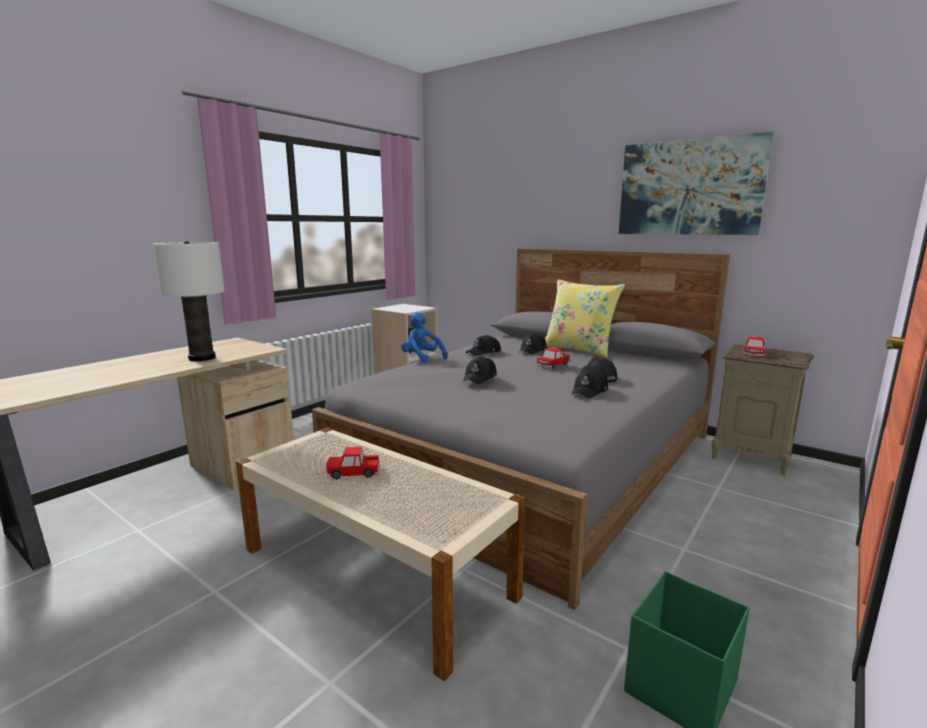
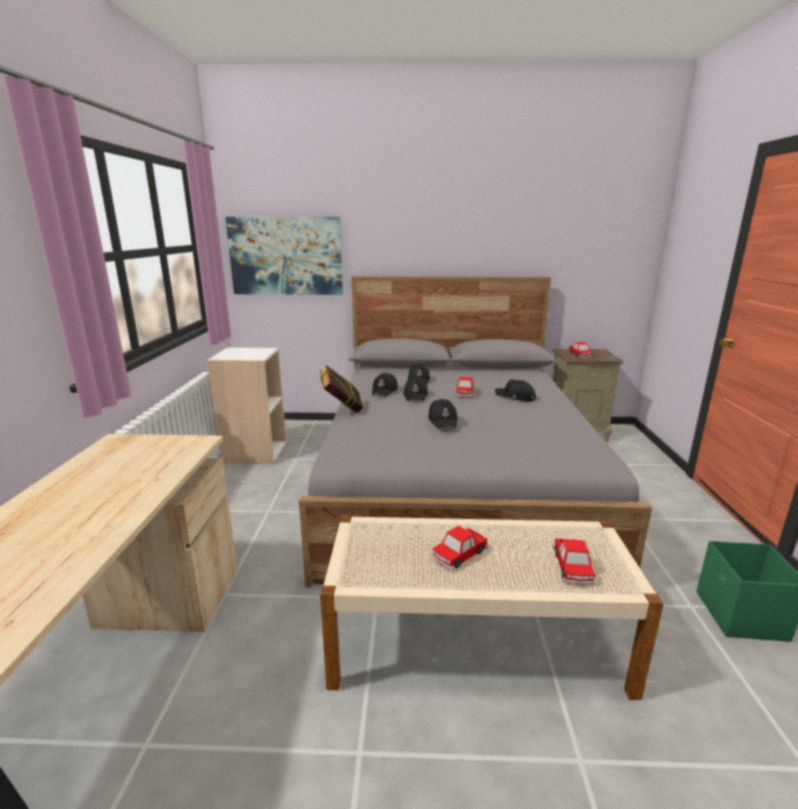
camera: 35 degrees left, 5 degrees up
white table lamp [153,241,224,361] -> none
blue plush toy [401,312,448,363] -> book [320,365,363,413]
yellow pillow [545,279,625,358] -> none
black cap [572,368,608,398] -> black cap moved to [403,377,428,401]
picture [619,132,774,235] -> picture moved to [225,217,343,295]
none -> toy car [552,539,596,586]

